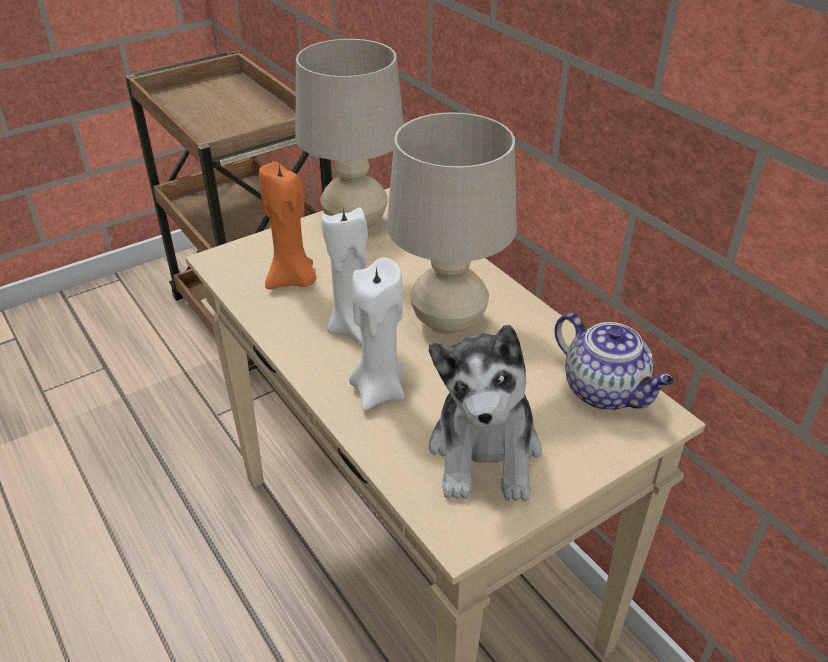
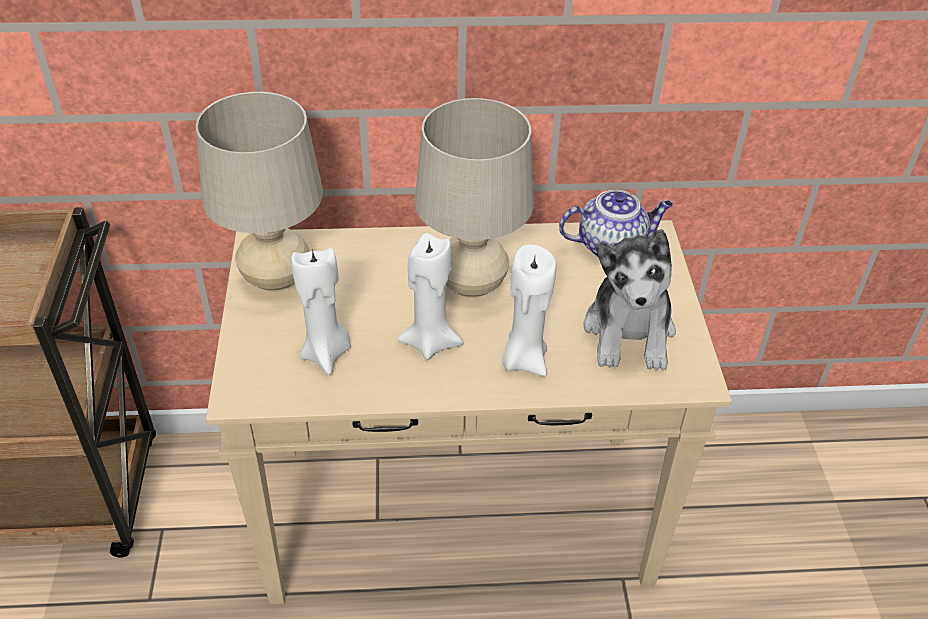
camera: 60 degrees left, 5 degrees up
orange candle [259,162,316,289] -> white candle [291,248,351,375]
plush toy [429,325,542,502] -> plush toy turned 60 degrees clockwise [583,229,676,371]

